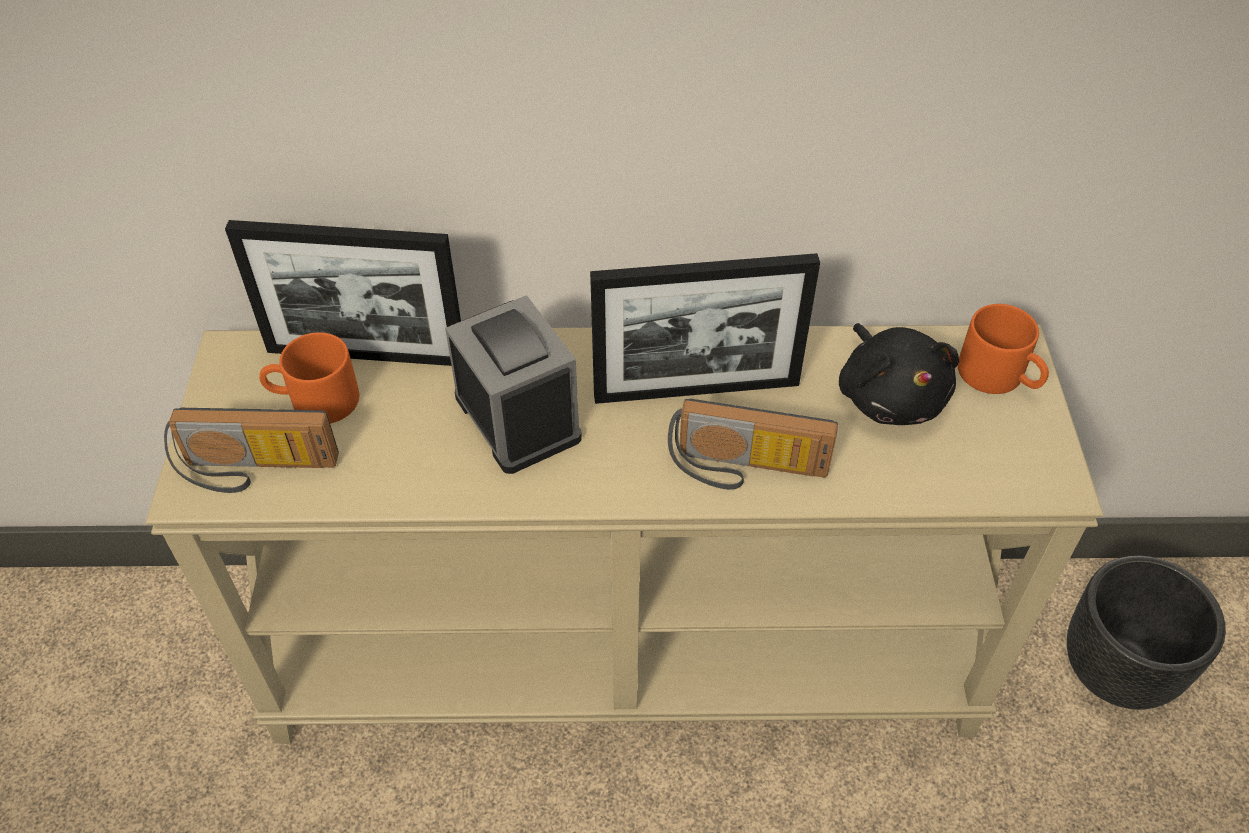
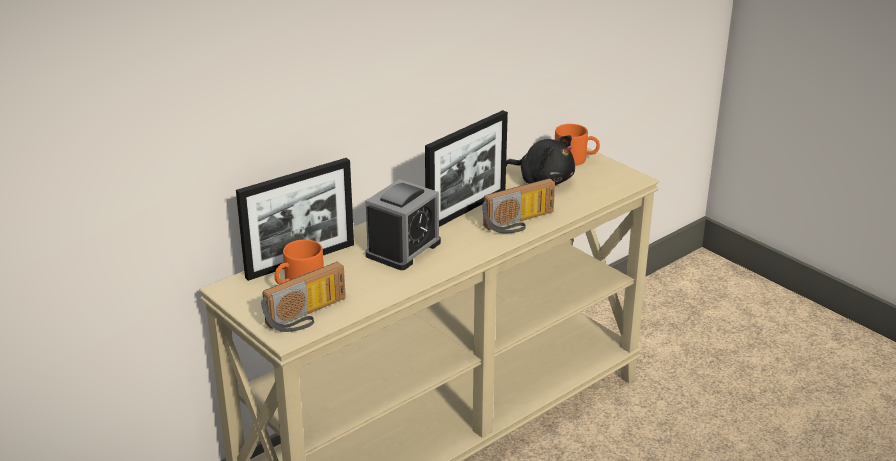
camera: 40 degrees left, 20 degrees down
alarm clock [445,295,582,474] -> alarm clock turned 105 degrees clockwise [366,179,441,270]
black planter [1067,556,1226,710] -> none

